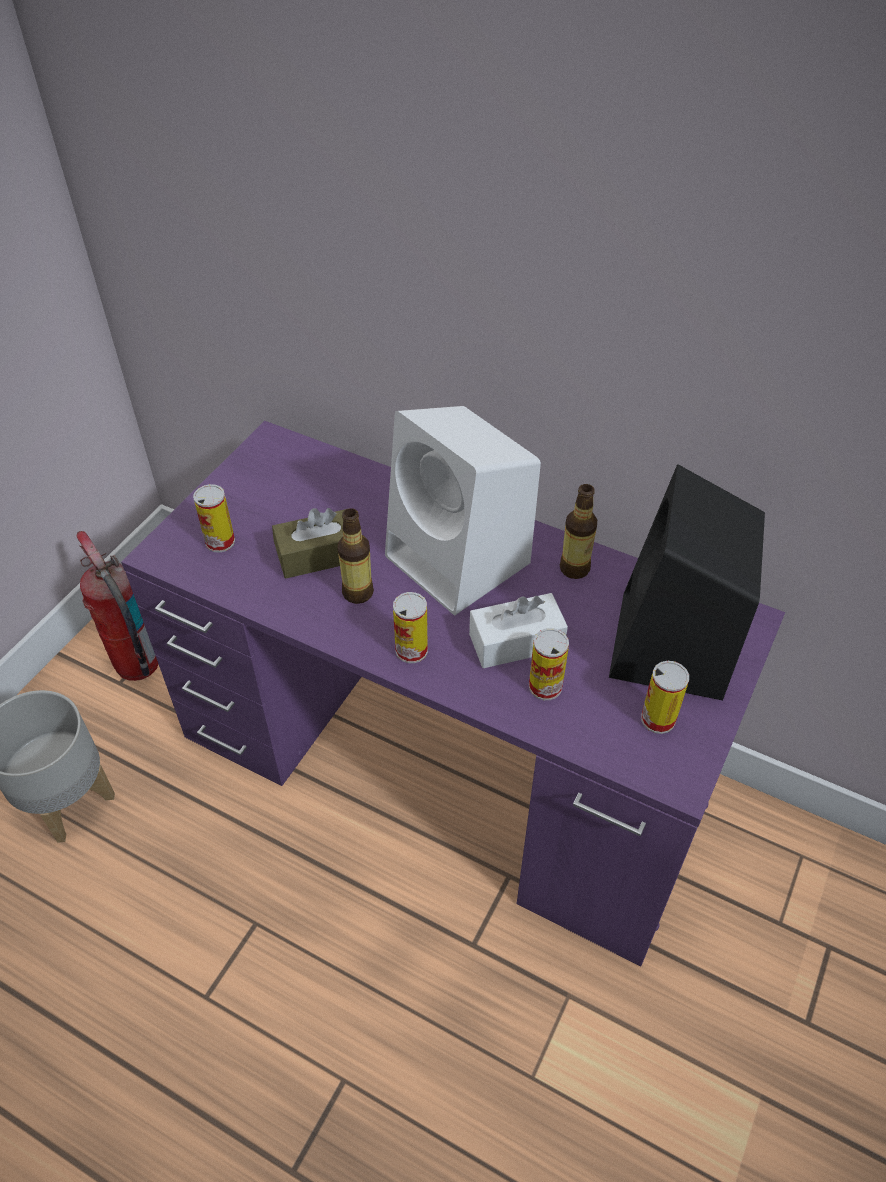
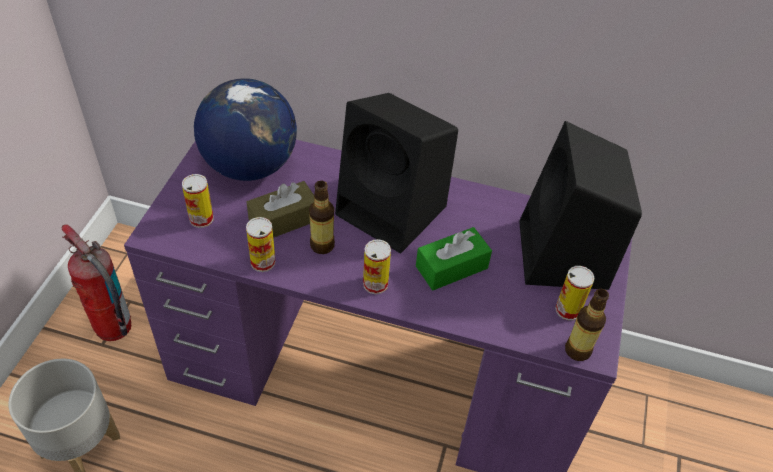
camera: 15 degrees left, 0 degrees up
white speaker [385,406,541,615] -> black speaker [335,93,458,253]
white tissue box [469,593,568,668] -> green tissue box [416,227,492,290]
can [529,628,569,700] -> can moved to [246,217,276,272]
bottle [560,484,597,579] -> bottle moved to [565,289,609,361]
none -> globe [194,78,297,181]

